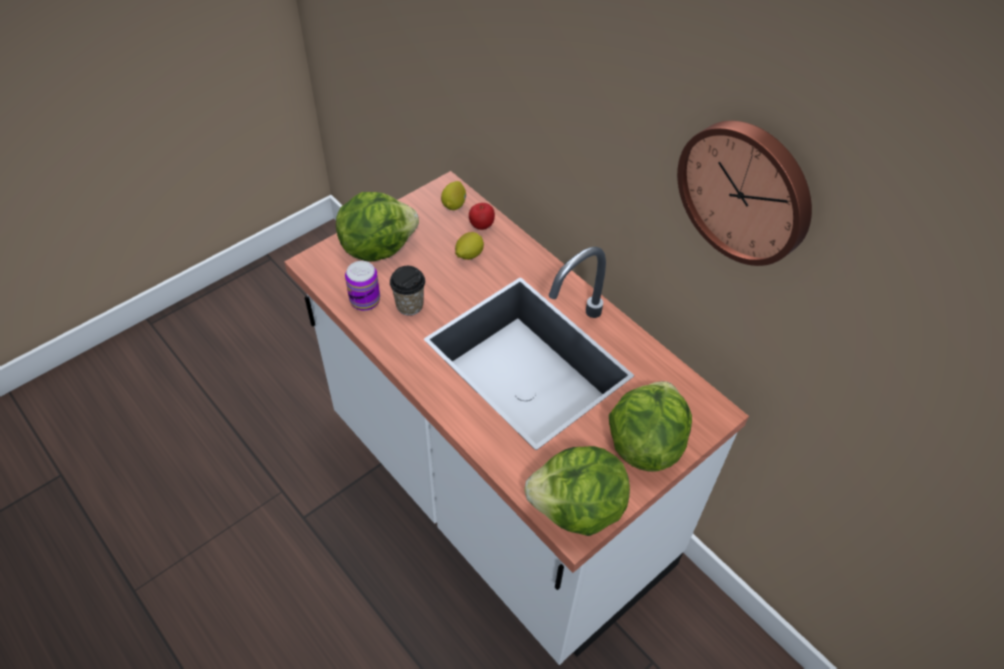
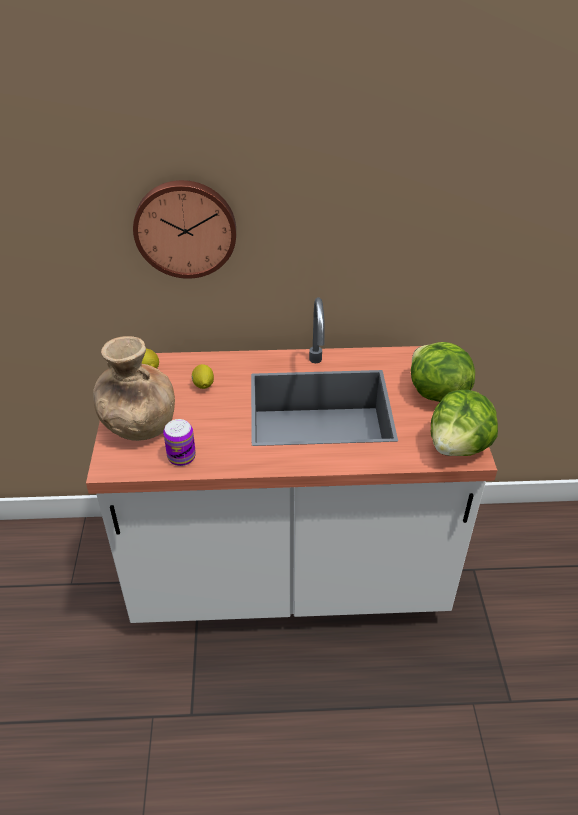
camera: 50 degrees left, 10 degrees down
lettuce [336,192,419,262] -> brown vase [93,336,175,441]
cup [390,266,425,315] -> none
apple [469,203,495,230] -> none
wall clock [677,121,812,266] -> wall clock moved to [133,180,236,279]

